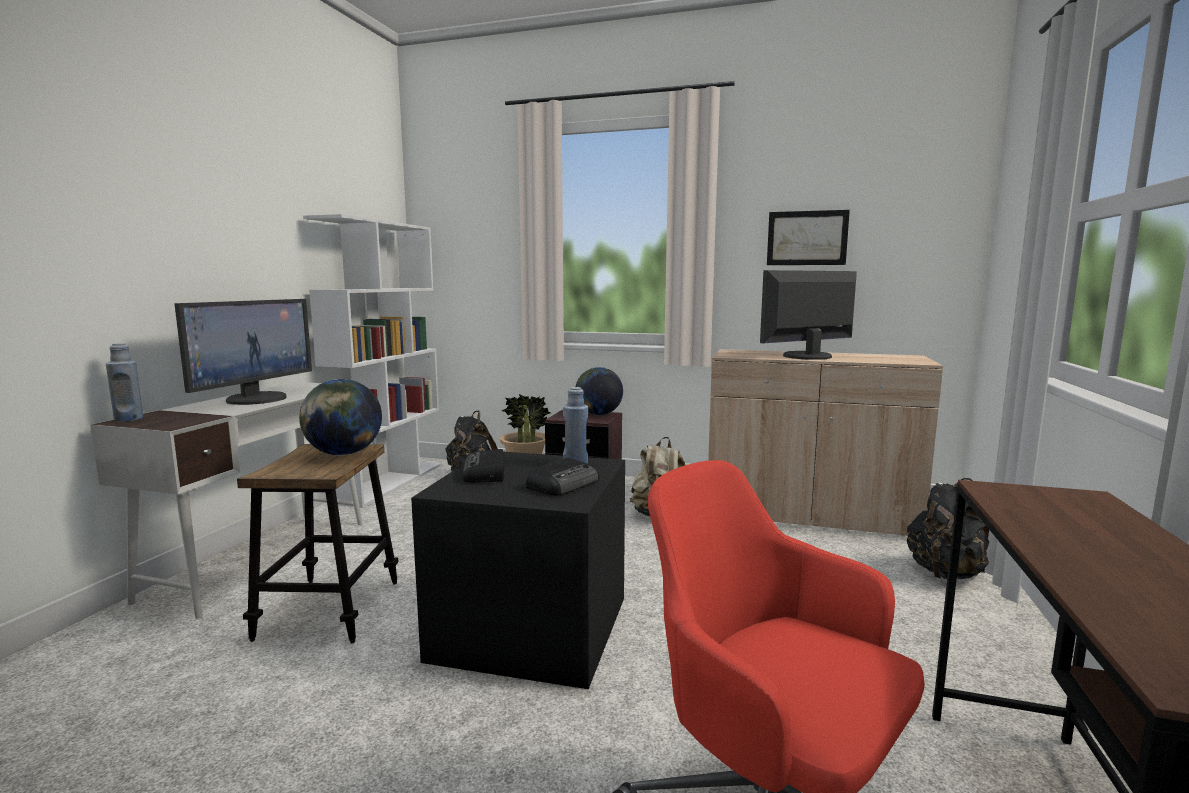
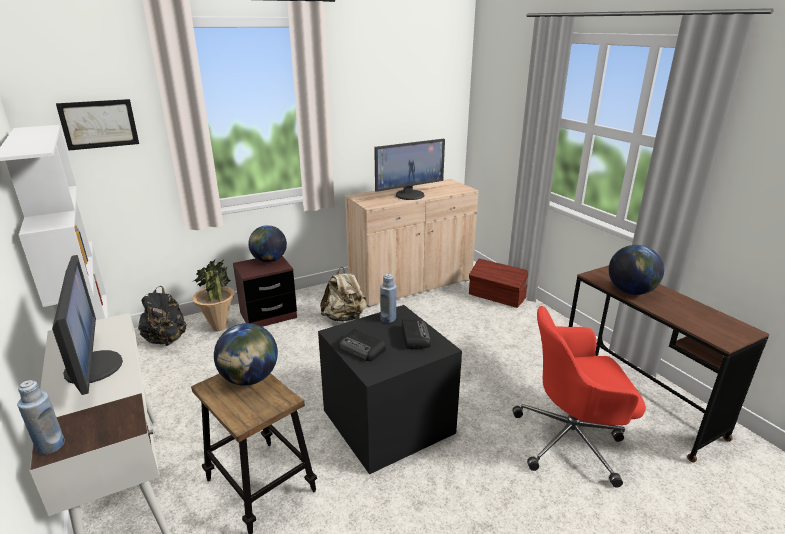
camera: 45 degrees left, 15 degrees up
monitor [760,270,857,360] -> monitor turned 135 degrees counterclockwise [374,139,445,200]
picture [767,210,850,265] -> picture moved to [56,99,139,151]
black backpack [907,478,989,579] -> brown storage box [469,259,528,308]
none -> globe [609,245,664,295]

